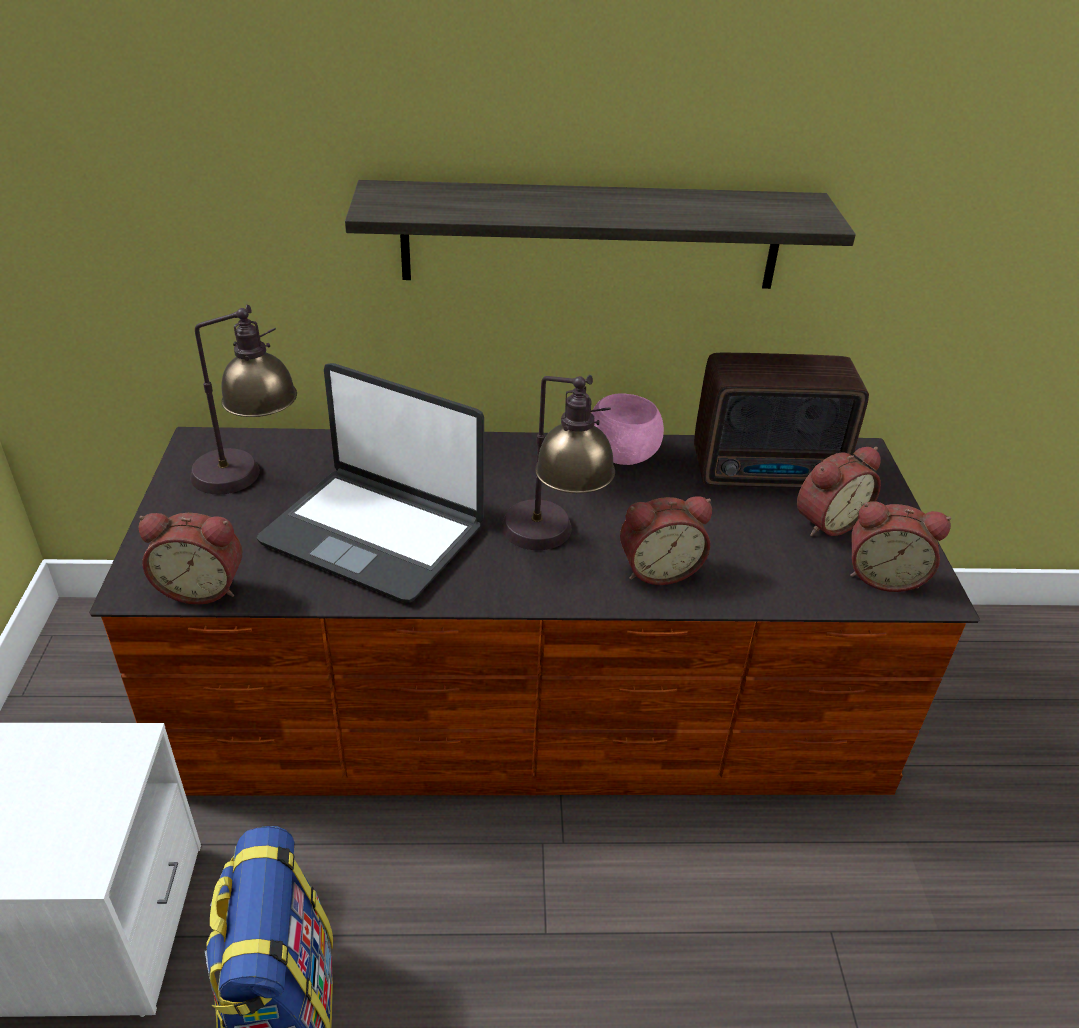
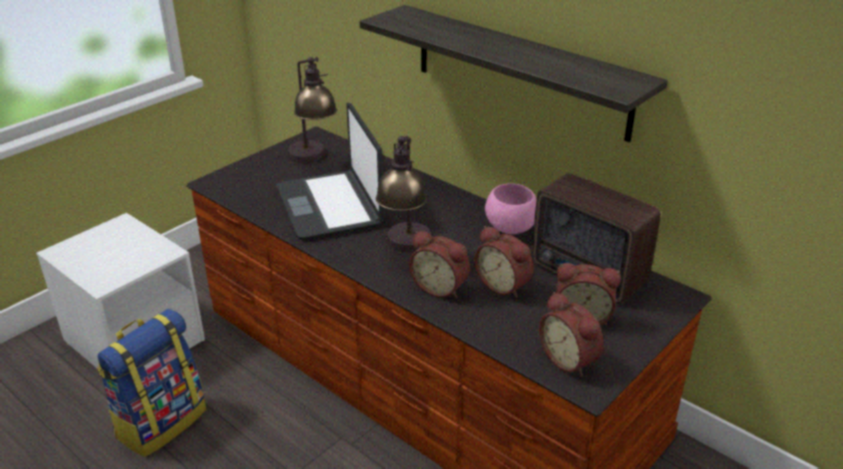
camera: 45 degrees right, 5 degrees down
alarm clock [139,513,242,605] -> alarm clock moved to [474,226,534,298]

